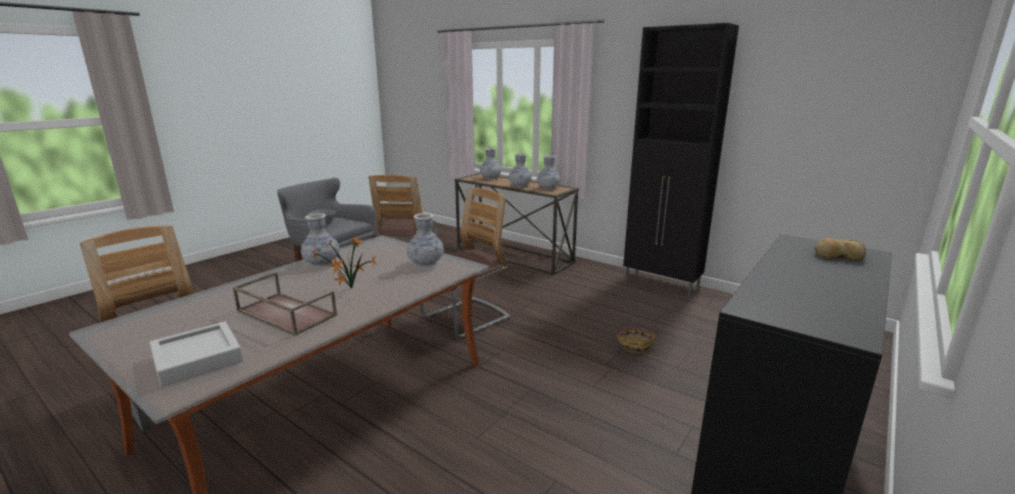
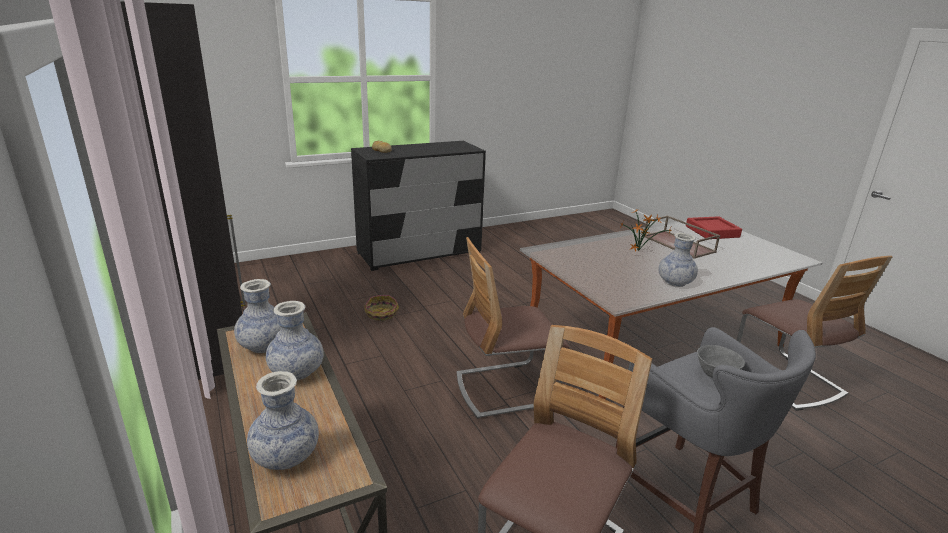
camera: 155 degrees left, 5 degrees up
grey tray [149,321,243,387] -> red tray [686,216,742,239]
vase [407,213,444,266] -> none

